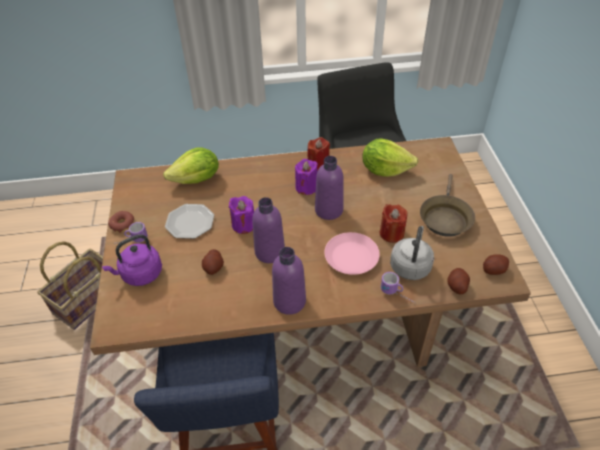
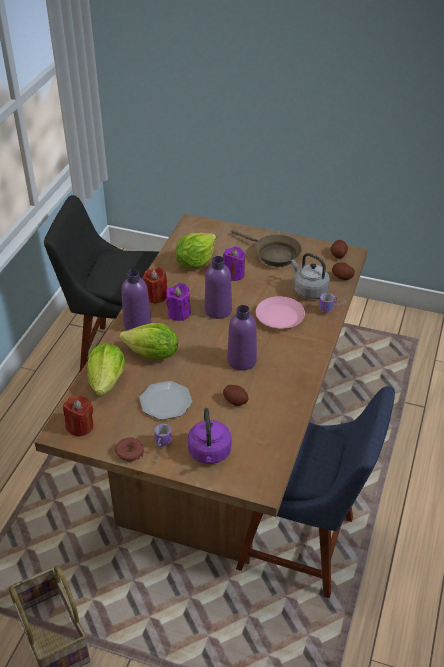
camera: 65 degrees left, 5 degrees down
purple candle [229,196,254,234] -> purple candle moved to [223,246,246,281]
purple bottle [272,247,306,315] -> purple bottle moved to [121,269,152,330]
red candle [380,204,407,243] -> red candle moved to [63,395,93,436]
none -> lettuce [120,323,178,360]

